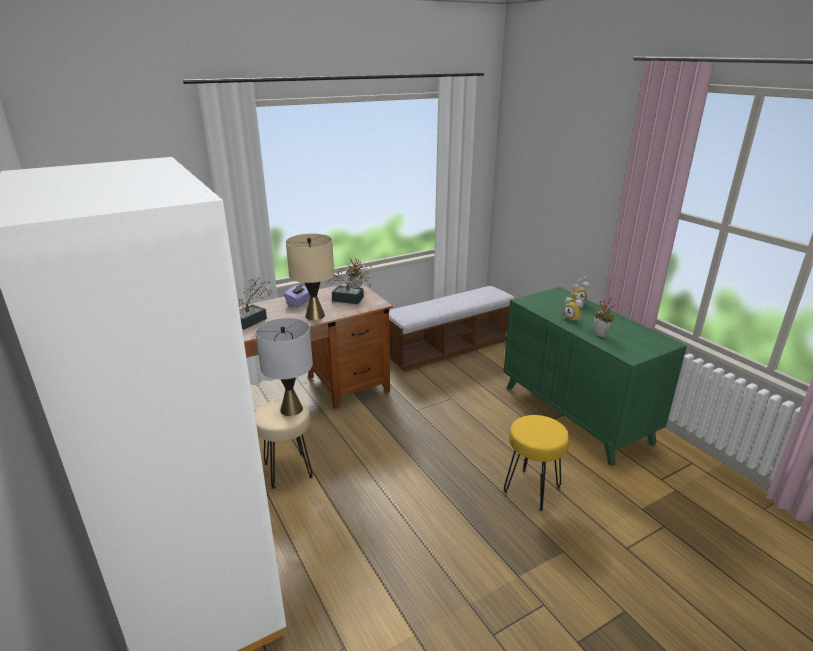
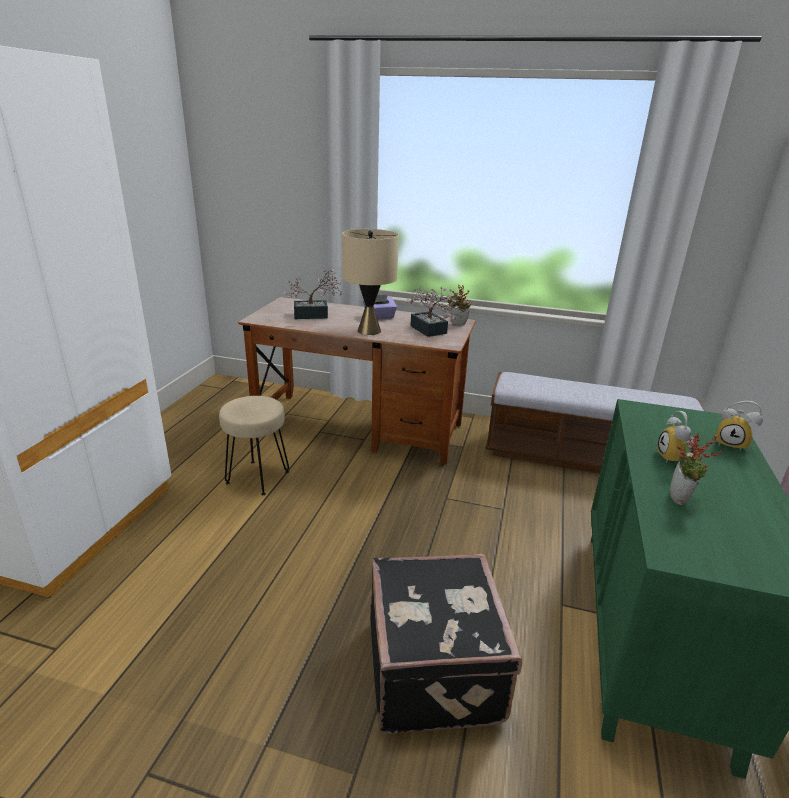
camera: 45 degrees right, 0 degrees up
grey table lamp [255,318,313,416] -> none
yellow stool [504,415,570,511] -> black suitcase [370,554,522,734]

